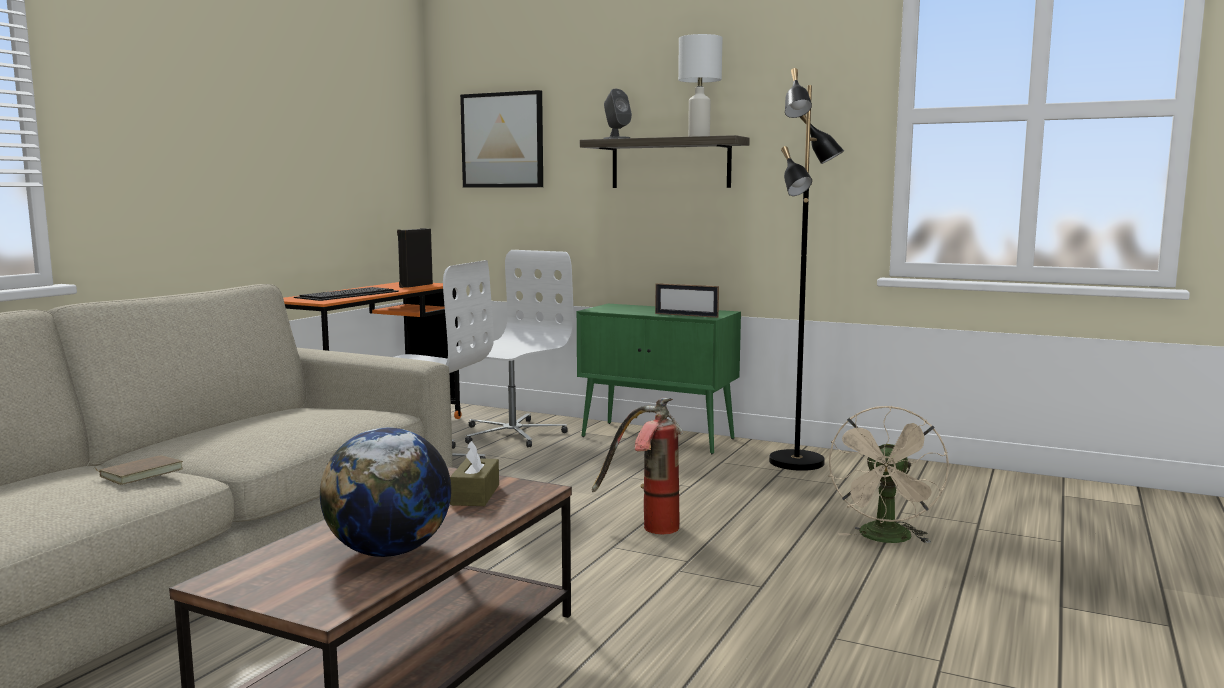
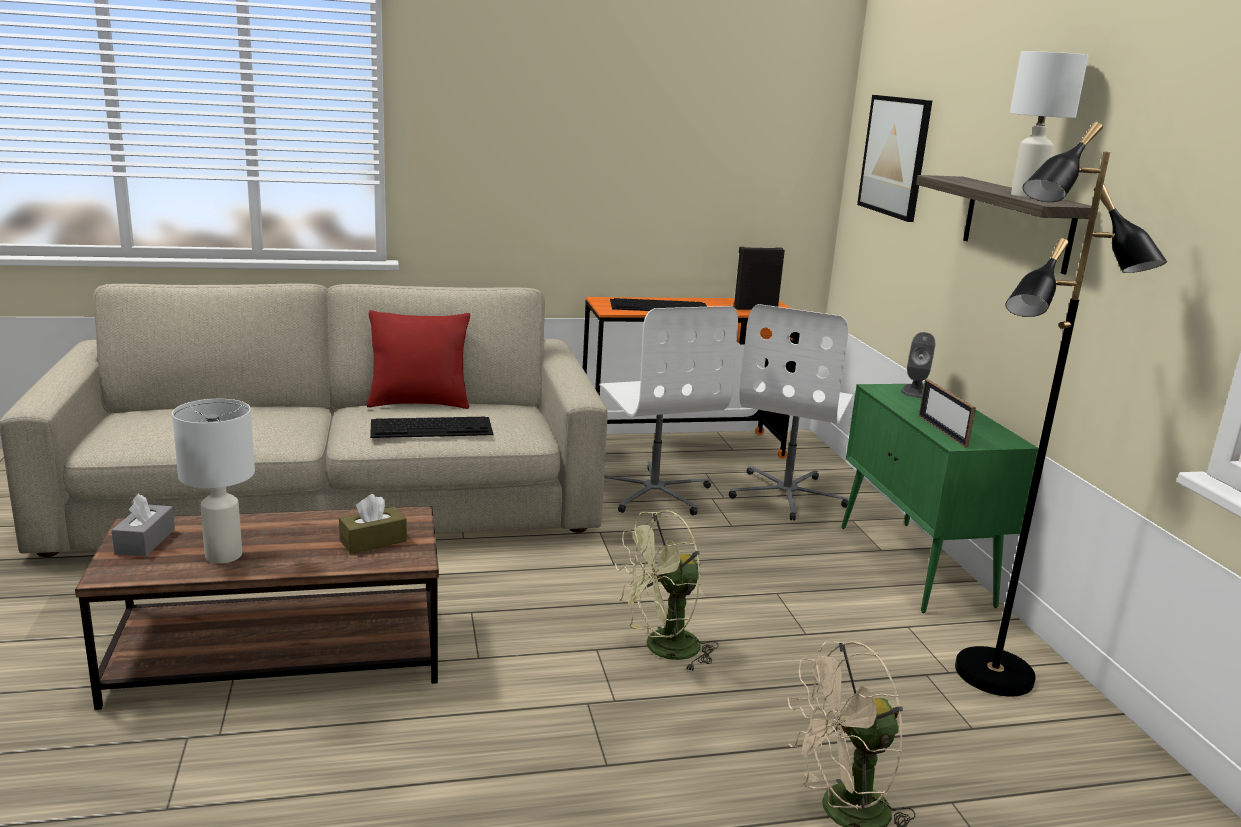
camera: 50 degrees right, 10 degrees up
brown book [95,455,183,485] -> none
globe [320,428,451,557] -> white table lamp [172,399,255,564]
white office chair [457,250,574,448] -> white office chair turned 120 degrees clockwise [729,304,853,520]
fire extinguisher [592,397,683,534] -> green fan [615,510,719,672]
grey speaker [603,89,632,139] -> grey speaker moved to [901,332,935,398]
none -> grey tissue box [111,493,175,556]
none -> red pillow [367,310,470,409]
none -> keyboard [370,417,494,438]

